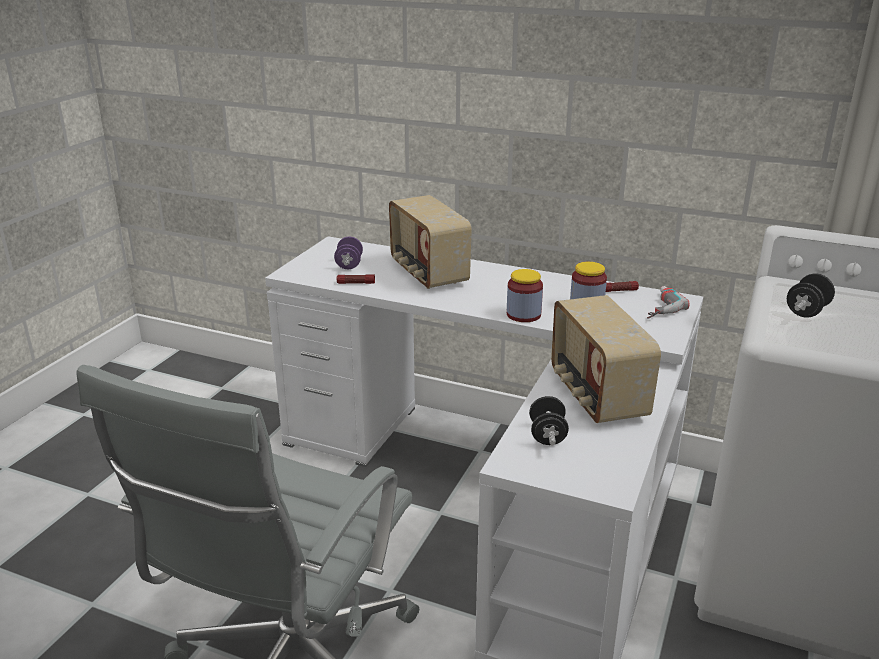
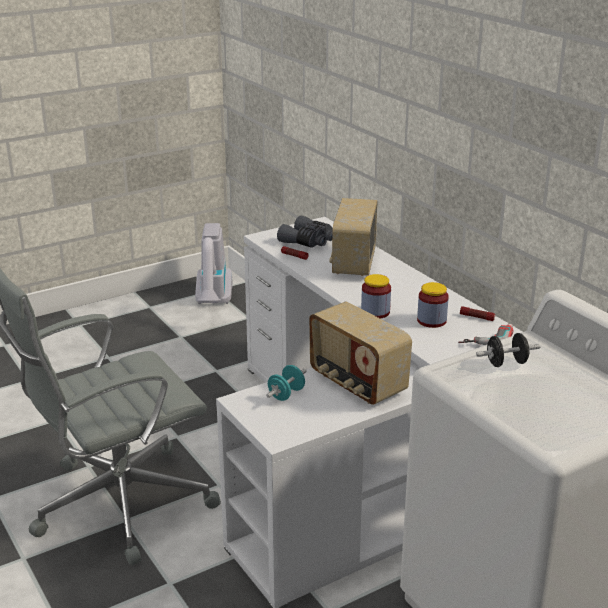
camera: 35 degrees right, 0 degrees up
purple dumbbell [334,236,363,269] -> grey binoculars [277,215,333,248]
black dumbbell [529,396,569,446] -> turquoise dumbbell [266,365,307,401]
radio [551,295,661,423] -> radio turned 60 degrees counterclockwise [309,302,412,405]
none -> vacuum cleaner [195,223,232,304]

